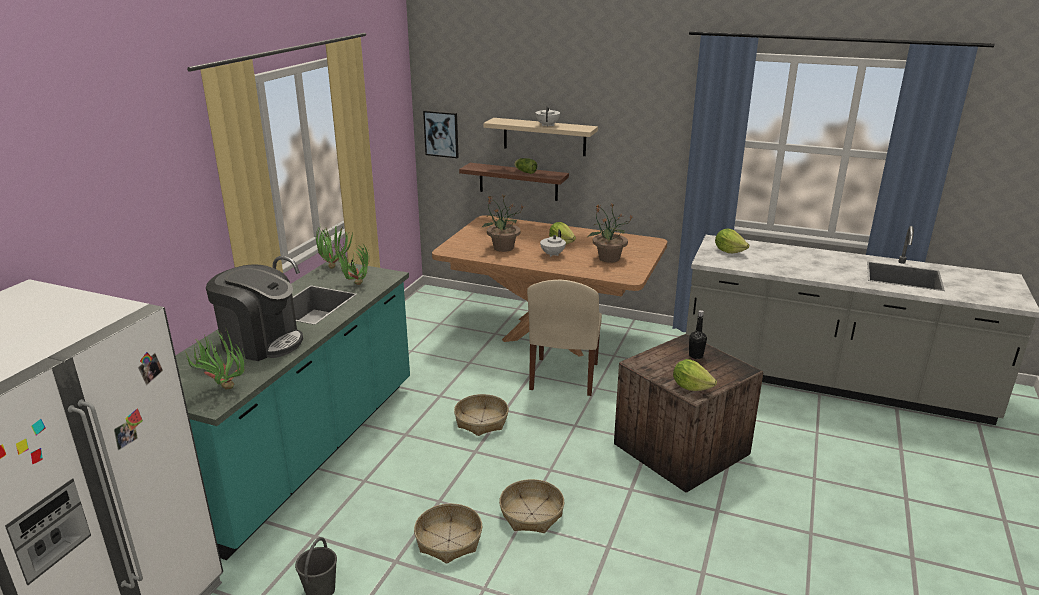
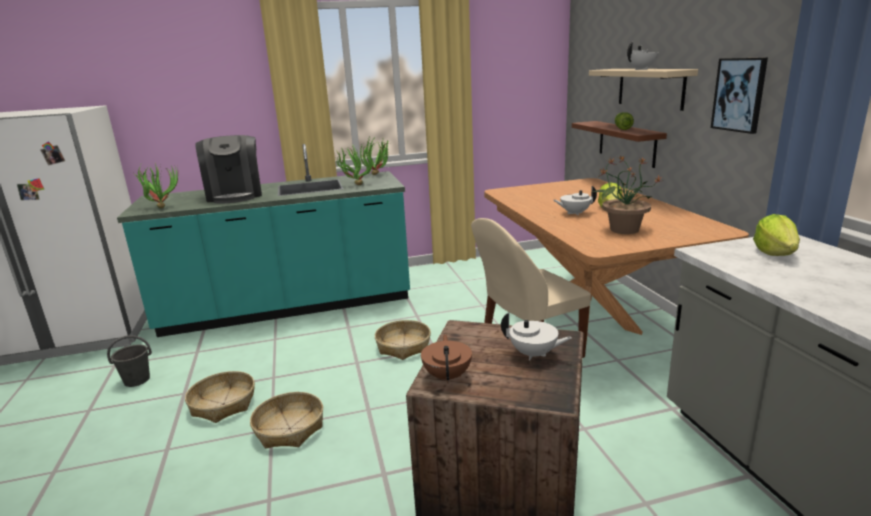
camera: 55 degrees right, 5 degrees down
picture [423,110,459,158] -> picture moved to [711,57,768,134]
potted plant [481,194,524,252] -> none
lettuce [673,359,717,391] -> brown teapot [421,334,472,383]
black bottle [689,310,707,359] -> white teapot [501,312,572,360]

